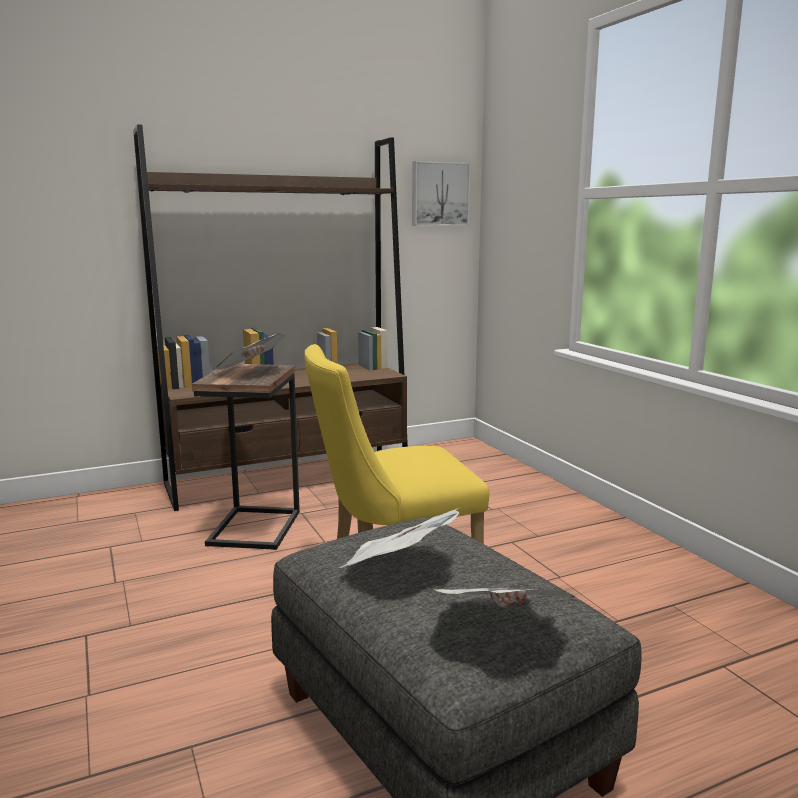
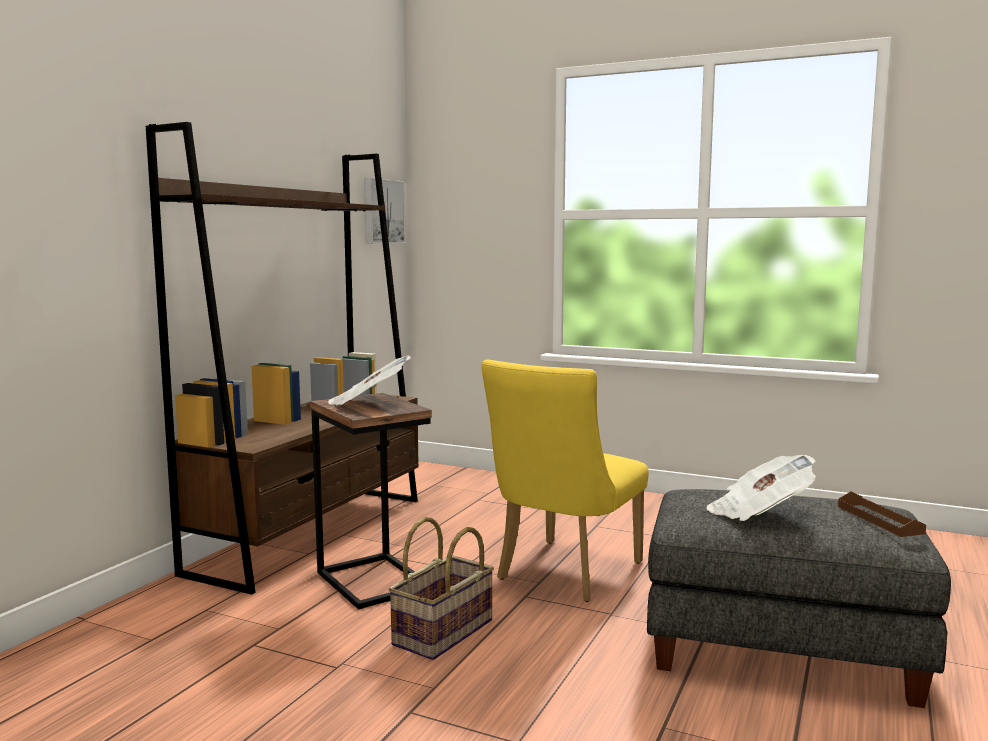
camera: 40 degrees left, 5 degrees down
newspaper [433,588,576,608] -> brown tray [838,491,926,537]
none -> basket [388,517,494,660]

